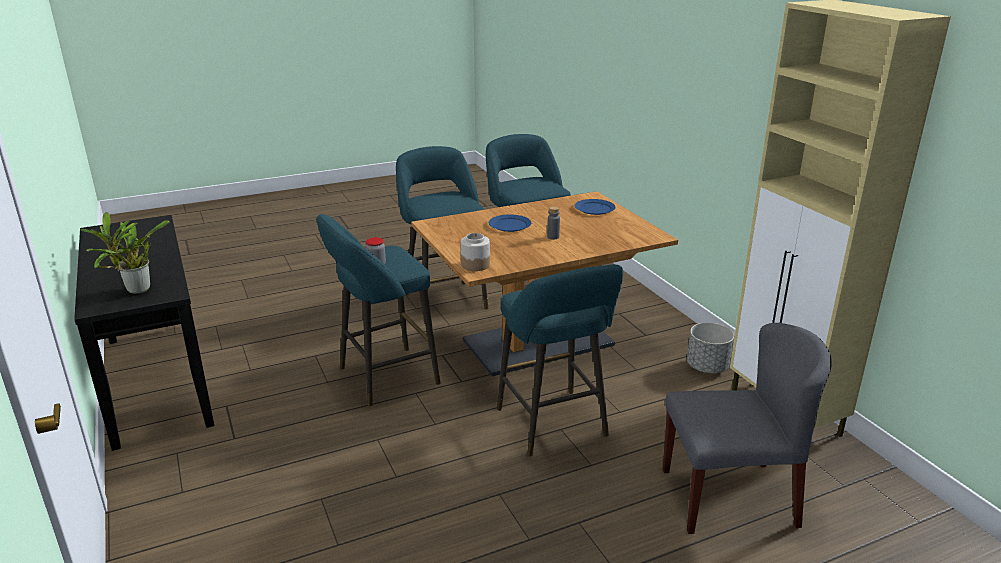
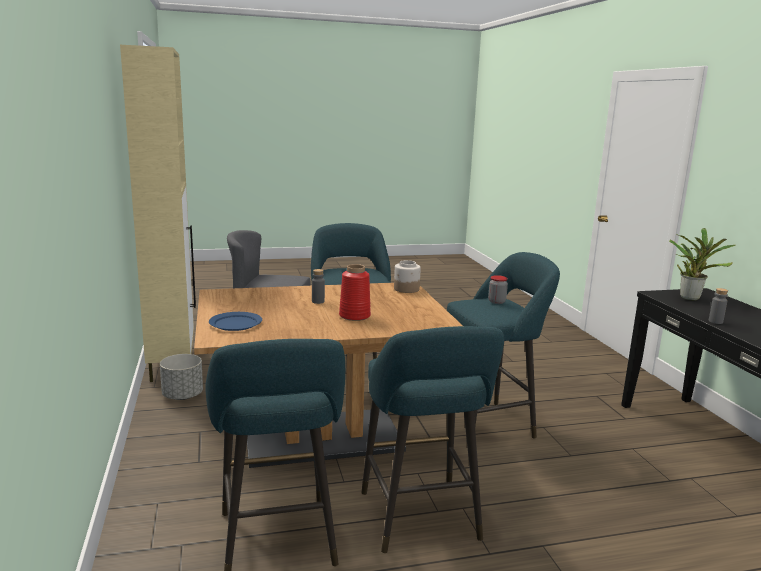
camera: 170 degrees left, 10 degrees down
blue plate [488,214,531,232] -> red vase [339,264,371,321]
none -> grey bottle [709,288,728,324]

